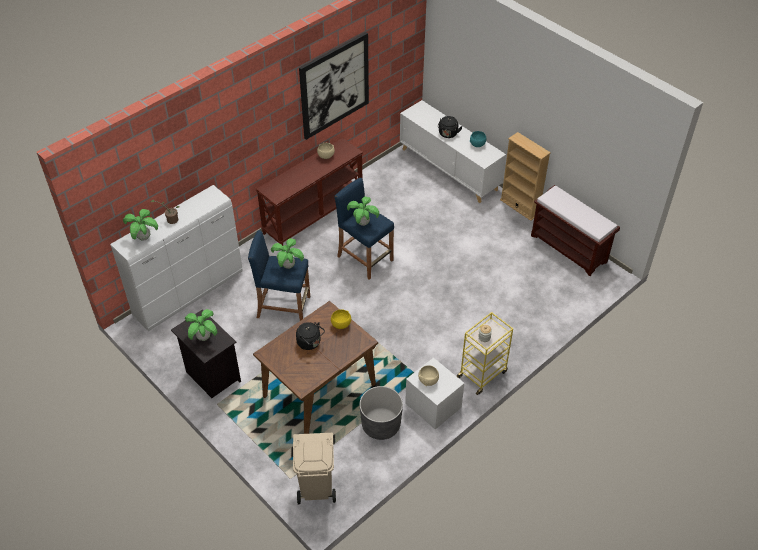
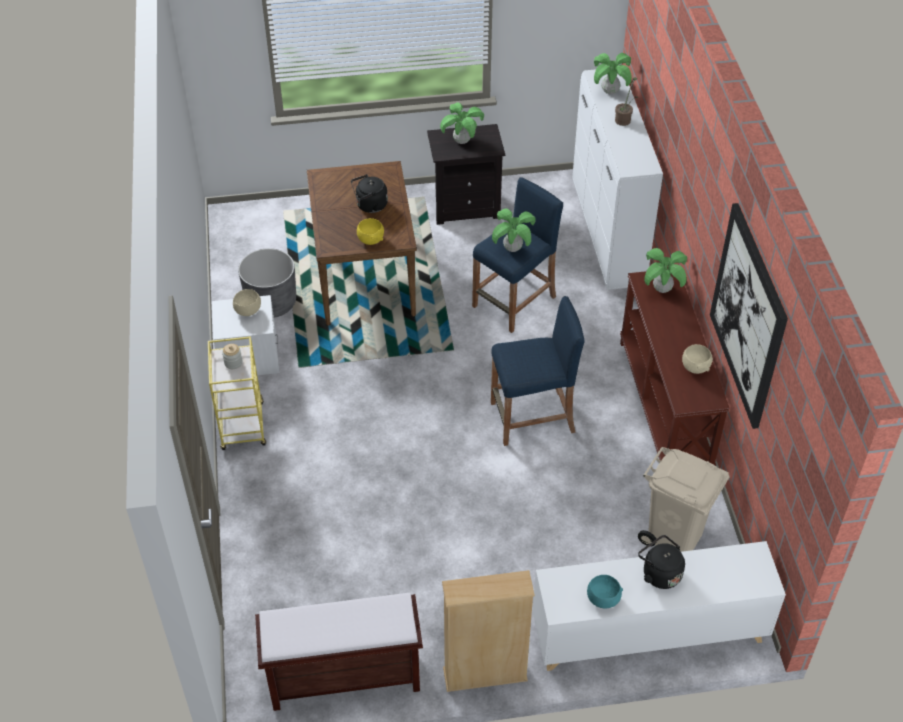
camera: 125 degrees right, 0 degrees up
beige trash can [293,433,336,504] -> beige trash can moved to [638,447,730,552]
potted plant [347,196,379,226] -> potted plant moved to [644,248,687,293]

